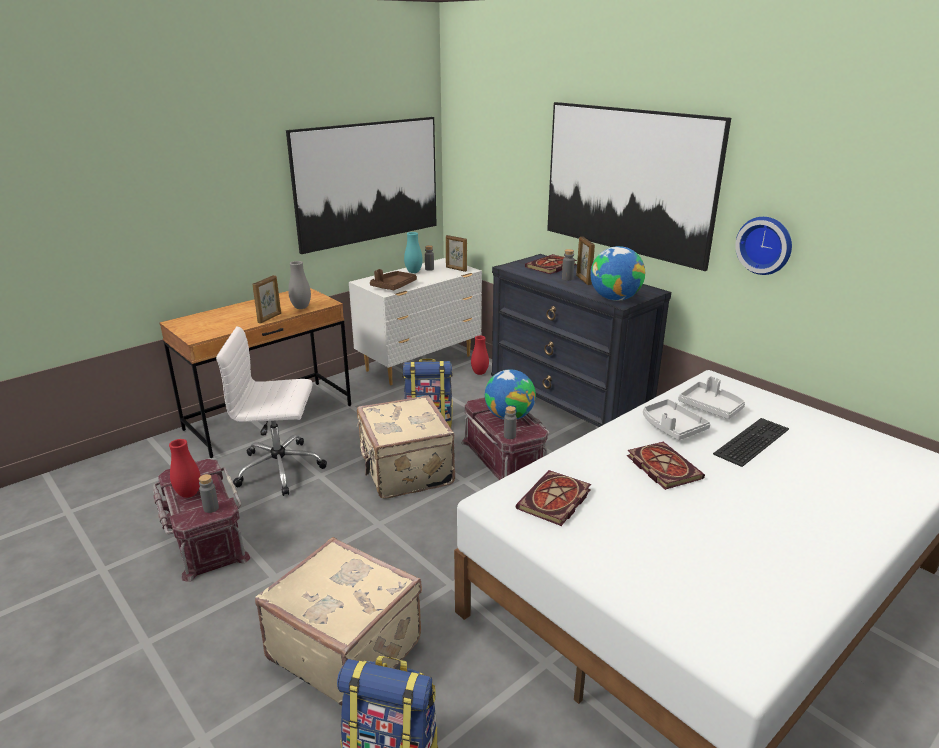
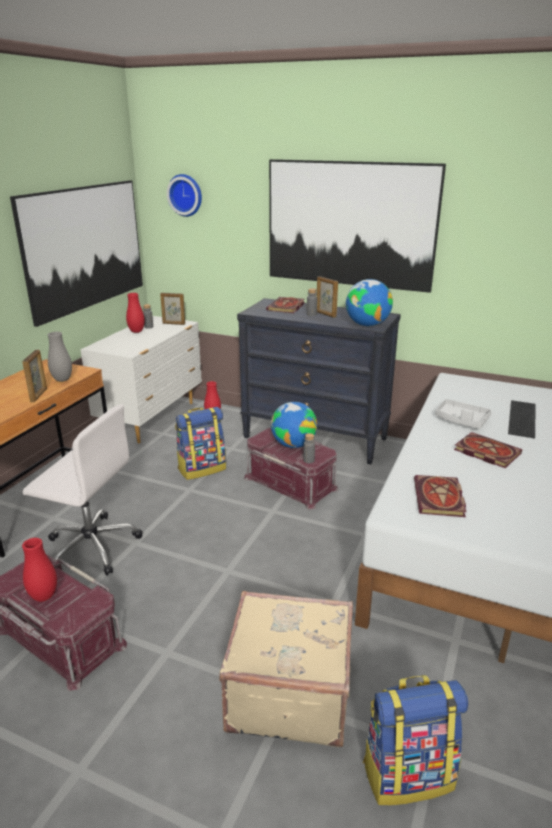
camera: 25 degrees left, 0 degrees up
grey bottle [199,474,219,513] -> none
white office chair [216,326,327,496] -> white office chair turned 135 degrees counterclockwise [23,404,143,576]
beige suitcase [356,395,455,499] -> none
brown tray [370,269,417,290] -> none
turquoise vase [404,232,423,273] -> red vase [126,293,145,333]
grey tray [678,376,745,419] -> none
wall clock [735,217,792,275] -> wall clock moved to [167,174,202,217]

